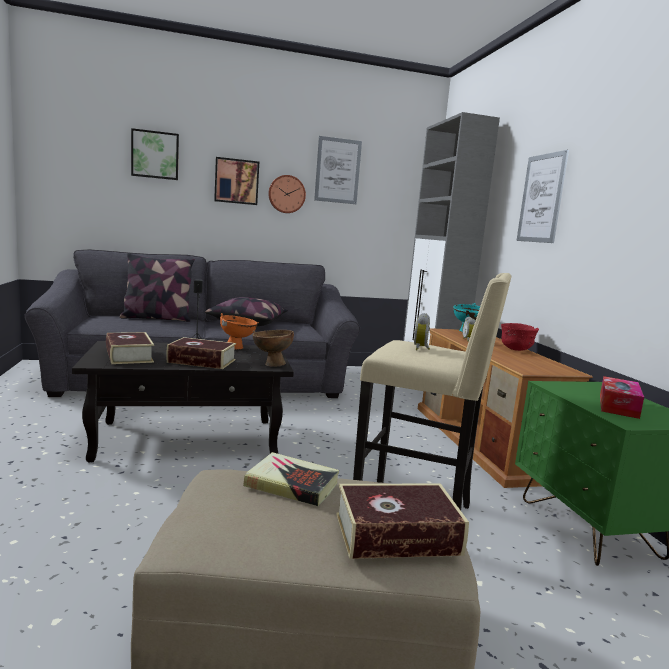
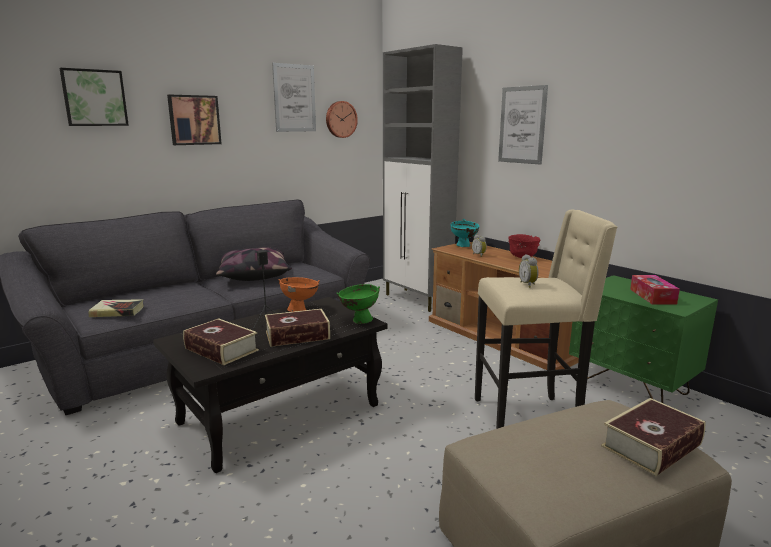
camera: 25 degrees left, 5 degrees up
pillow [120,253,195,322] -> none
book [243,452,339,506] -> book moved to [88,299,144,317]
brown bowl [253,330,294,367] -> green bowl [337,284,380,324]
wall clock [268,175,306,213] -> wall clock moved to [326,101,358,138]

